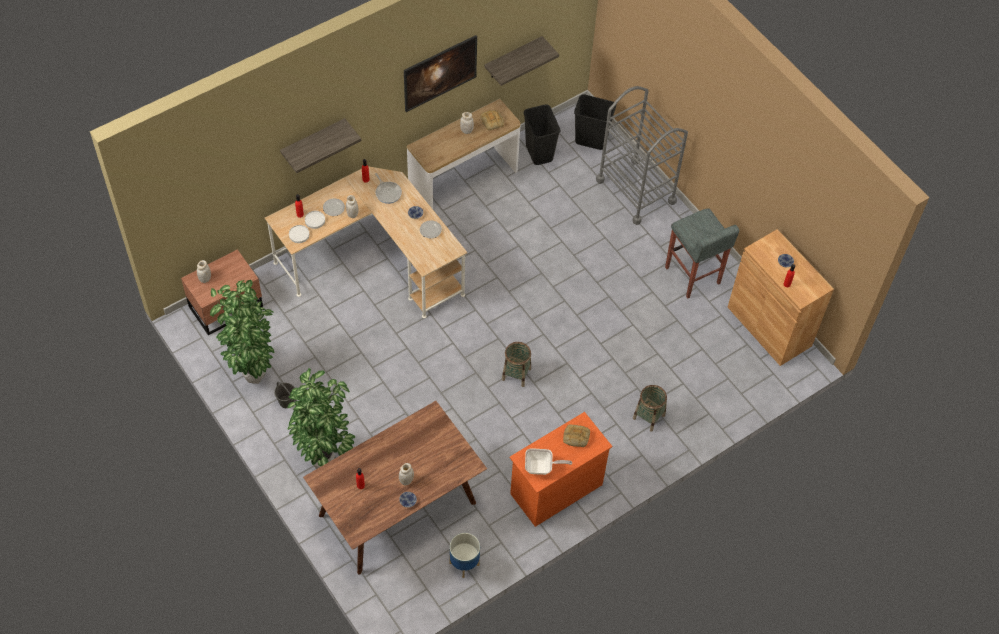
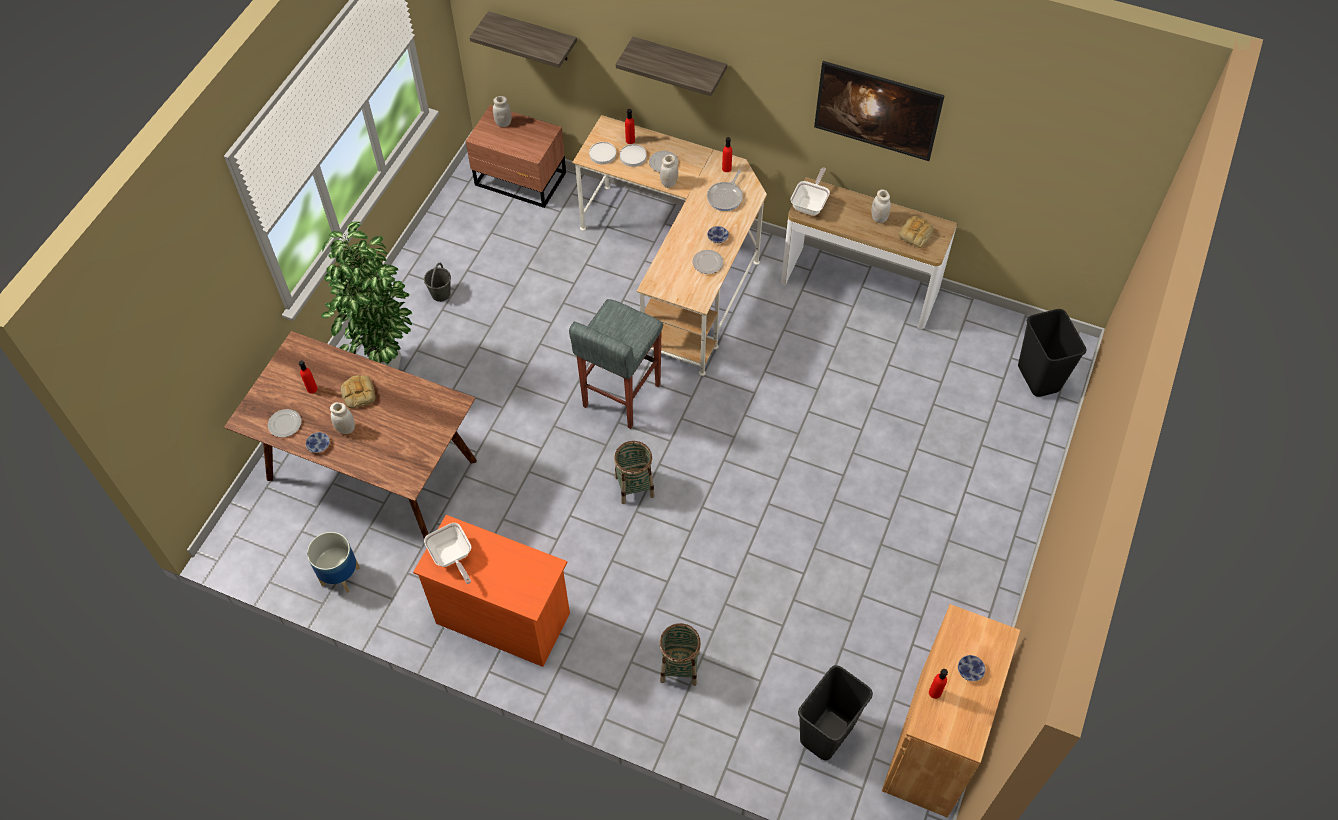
camera: 60 degrees right, 0 degrees up
potted plant [210,280,274,384] -> none
shelf [484,36,559,86] -> shelf moved to [469,11,577,68]
black trash can [524,105,560,165] -> black trash can moved to [798,665,873,760]
bread [563,425,590,447] -> bread moved to [341,375,375,408]
grey cart [596,86,688,225] -> none
grey stool [665,208,739,298] -> grey stool moved to [569,299,663,429]
none -> plate [268,409,301,437]
none -> frying pan [790,167,830,216]

